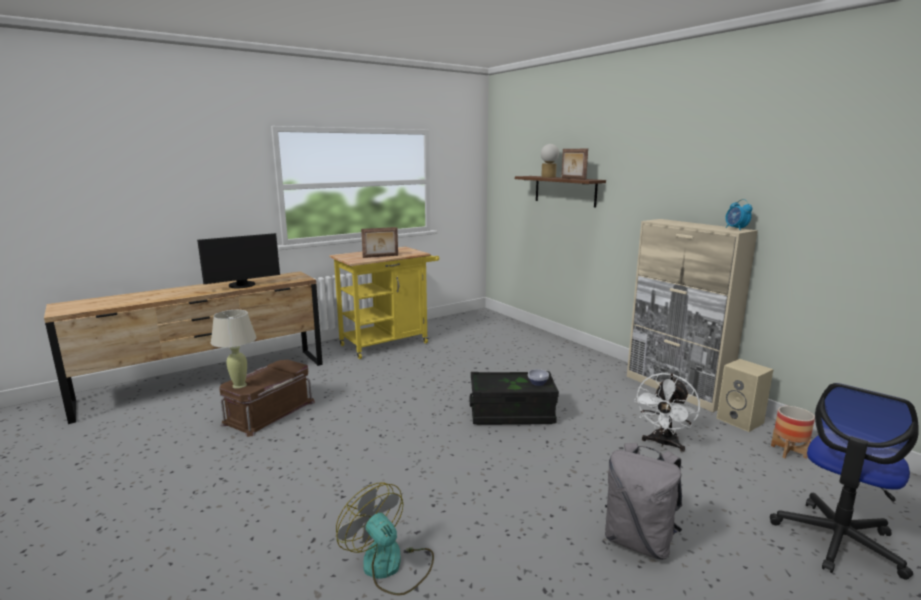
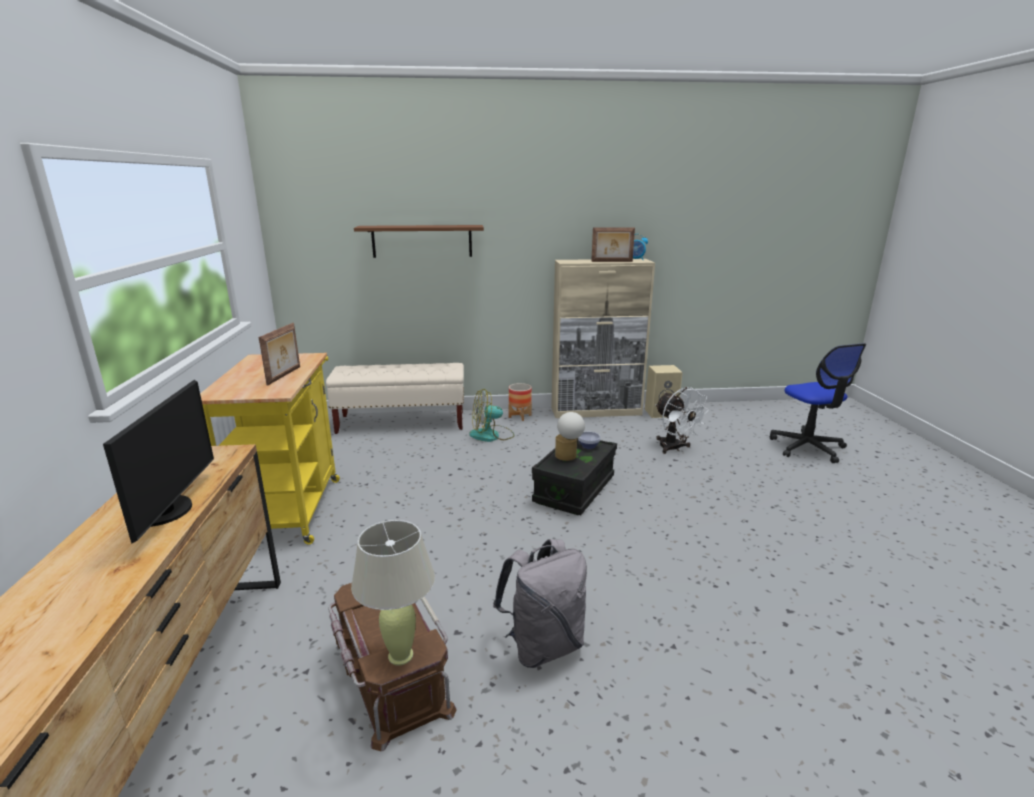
camera: 60 degrees left, 5 degrees up
fan [336,483,434,595] -> fan moved to [469,389,515,442]
table lamp [541,144,559,178] -> table lamp moved to [555,412,585,461]
picture frame [561,149,588,180] -> picture frame moved to [591,227,635,262]
grey backpack [605,443,682,560] -> grey backpack moved to [493,539,587,668]
planter [771,406,815,459] -> planter moved to [509,383,532,421]
none -> beige bench [326,363,464,434]

